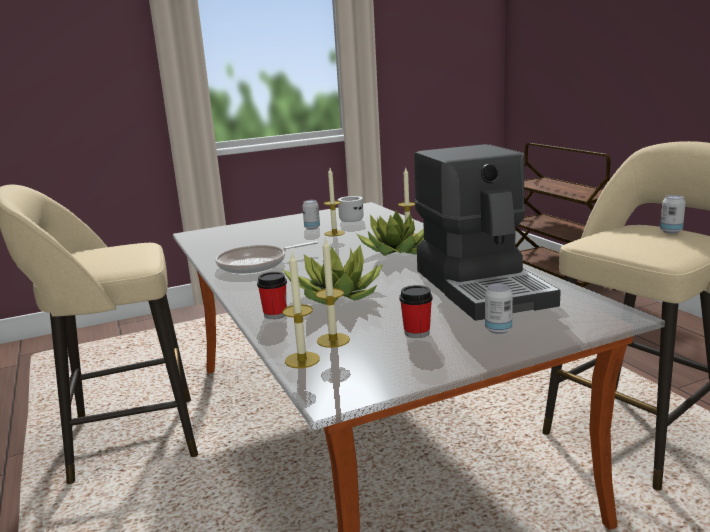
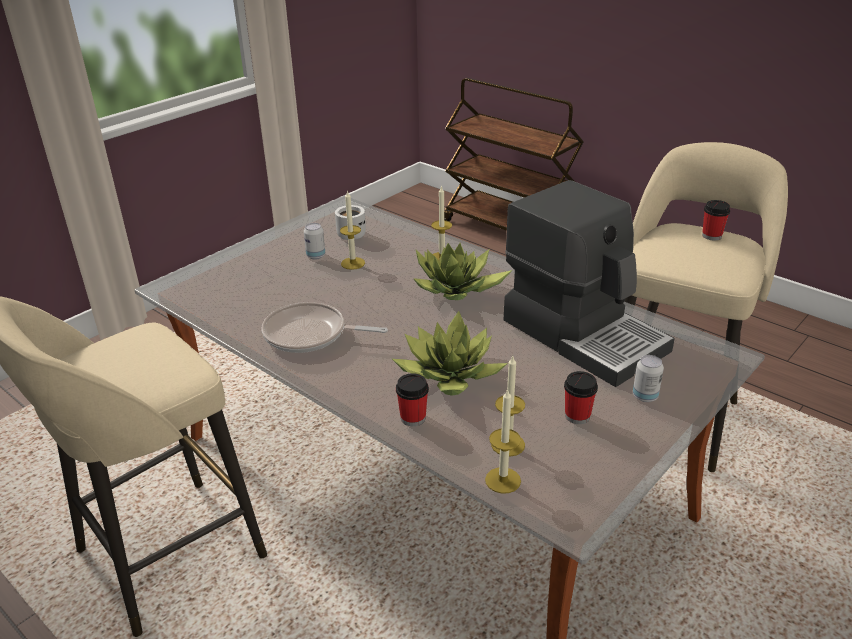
camera: 25 degrees left, 15 degrees up
frying pan [215,241,318,274] -> frying pan turned 60 degrees clockwise [261,302,388,353]
can [660,195,686,234] -> cup [702,200,730,240]

